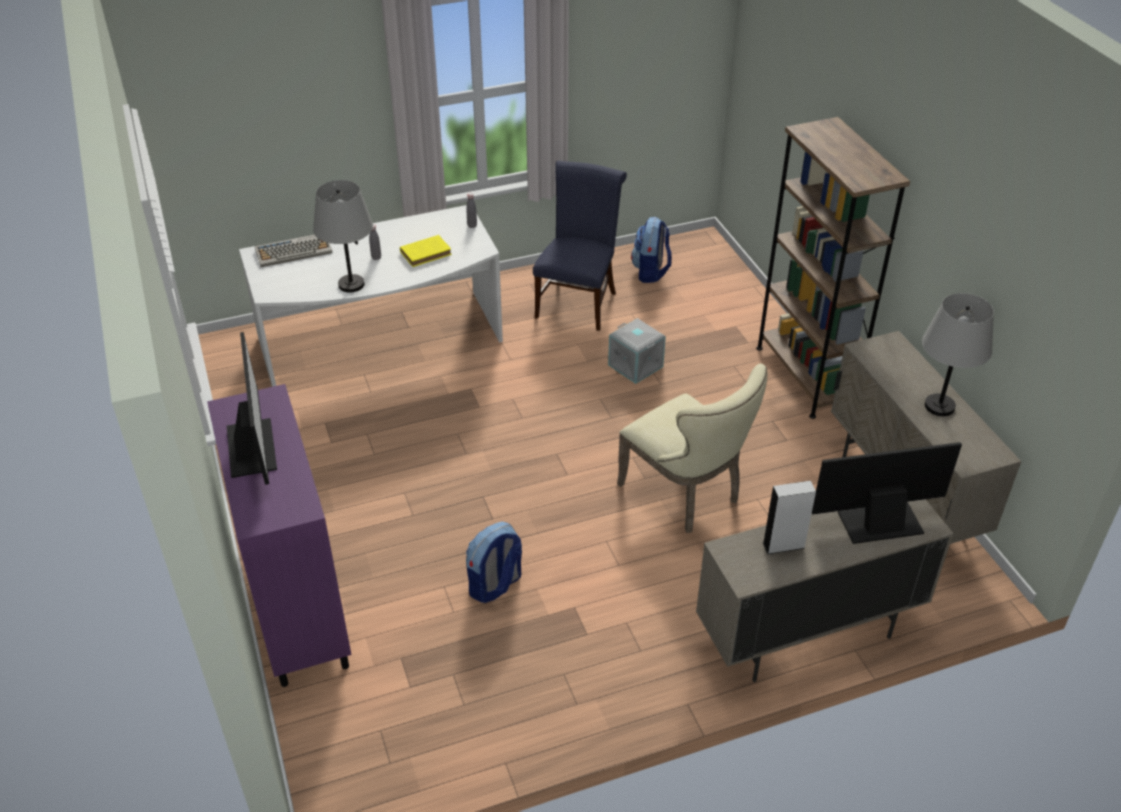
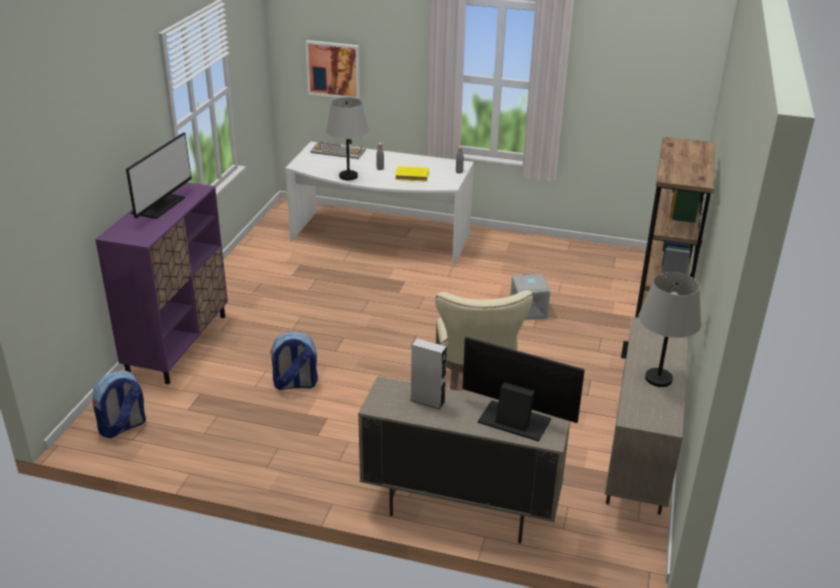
camera: 35 degrees right, 10 degrees down
blue chair [533,161,627,331] -> none
backpack [631,217,672,283] -> backpack moved to [92,371,146,438]
none -> picture [305,40,360,100]

